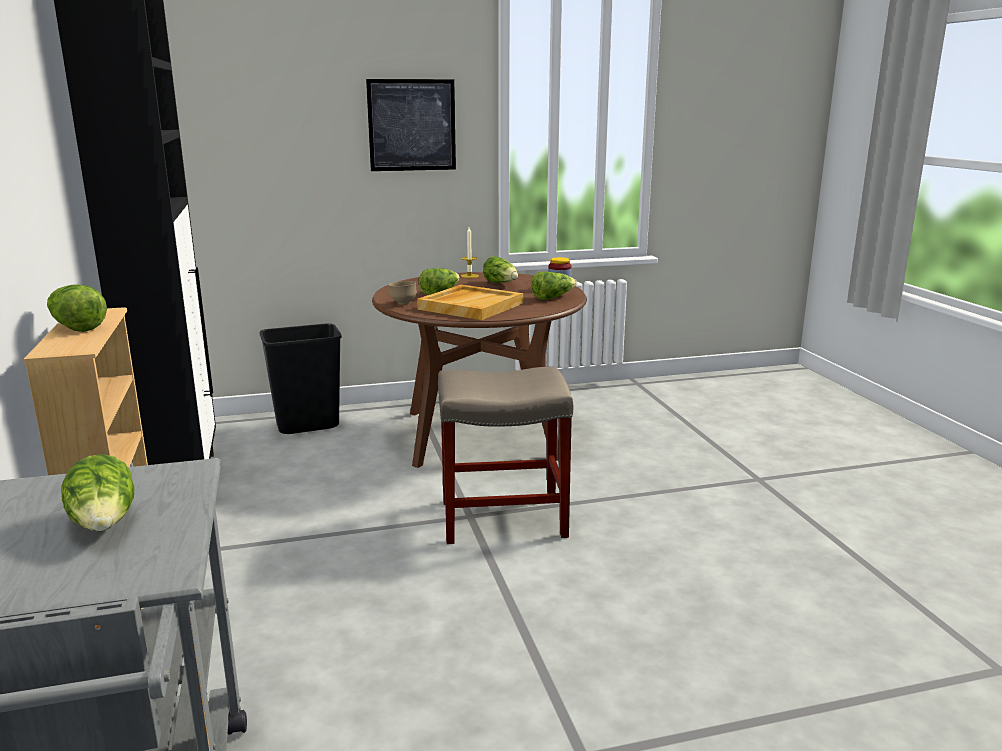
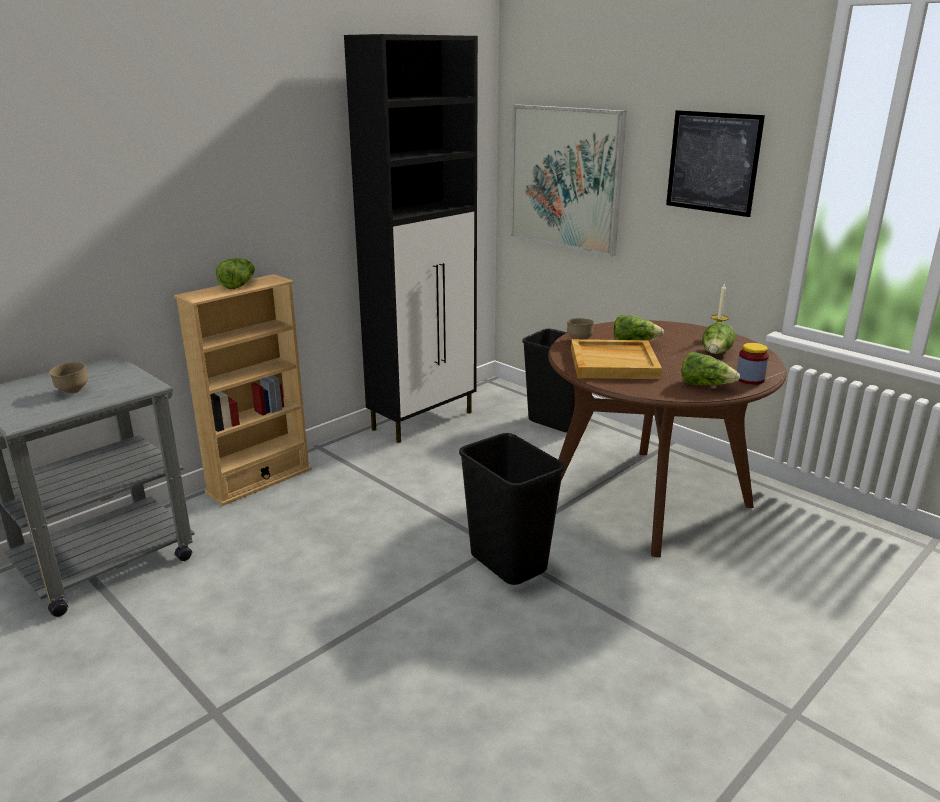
camera: 60 degrees right, 5 degrees up
lettuce [61,454,135,531] -> brown bowl [49,362,88,394]
beige stool [438,367,573,544] -> black trash can [459,433,565,585]
none -> picture [510,104,627,257]

